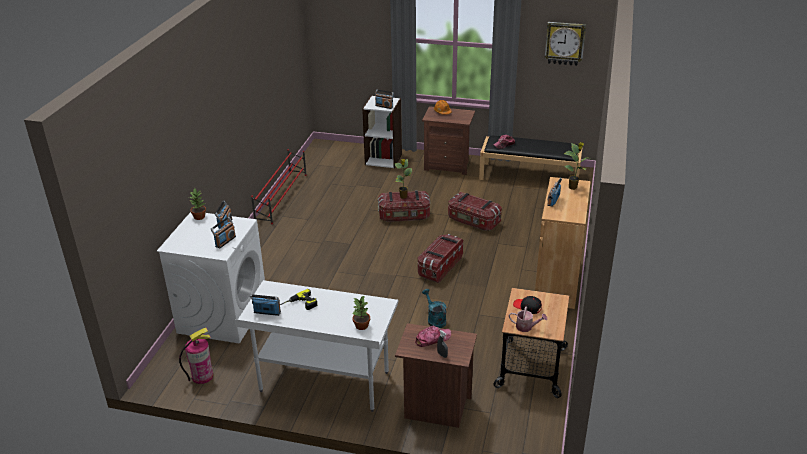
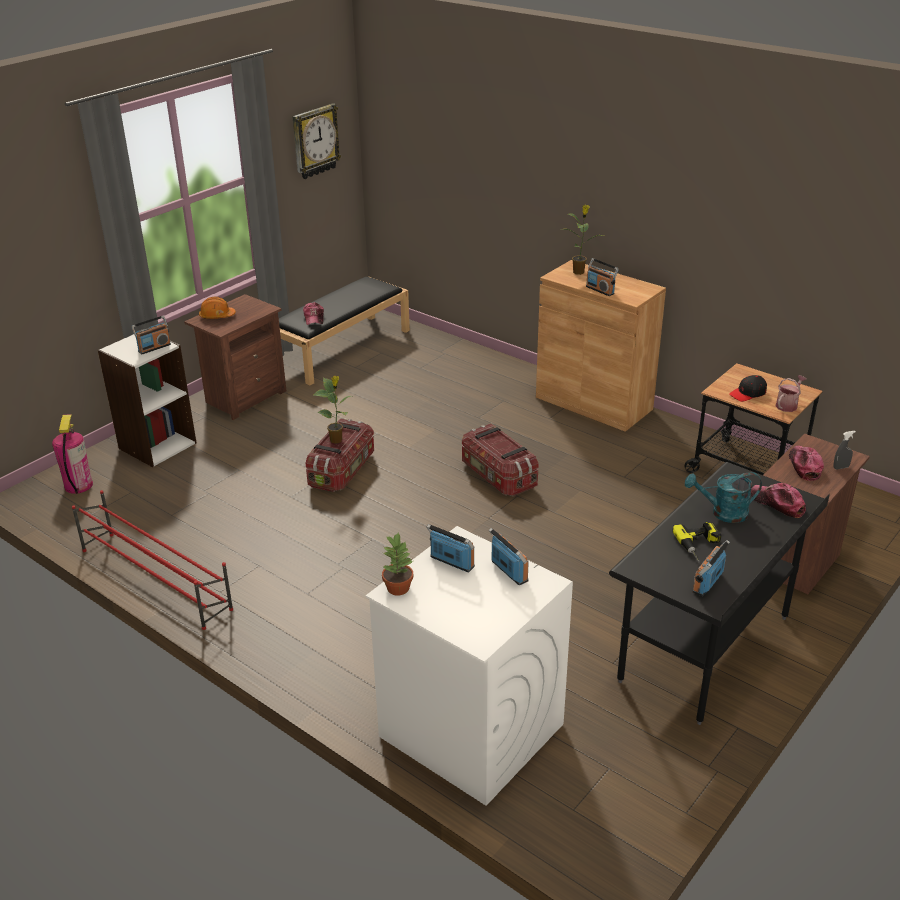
camera: 65 degrees left, 0 degrees up
fire extinguisher [179,328,213,384] -> fire extinguisher moved to [52,414,93,494]
white desk [235,280,398,412] -> black desk [609,462,830,725]
potted plant [353,295,370,330] -> cap [751,483,806,518]
turquoise watering can [422,289,446,328] -> turquoise watering can moved to [685,472,762,523]
storage box [448,192,502,231] -> none

